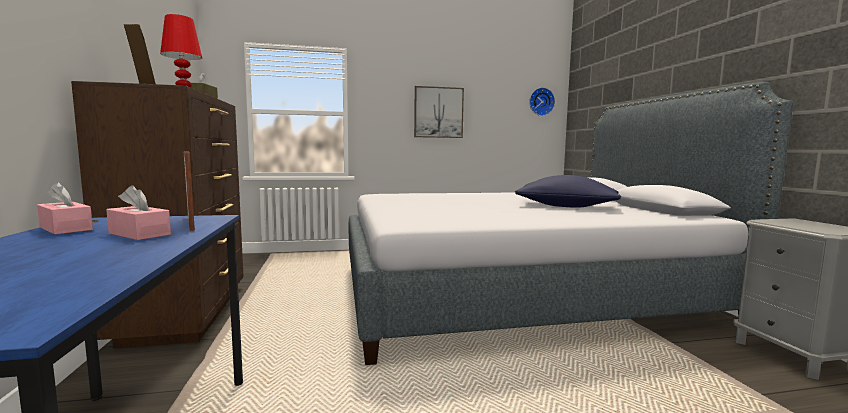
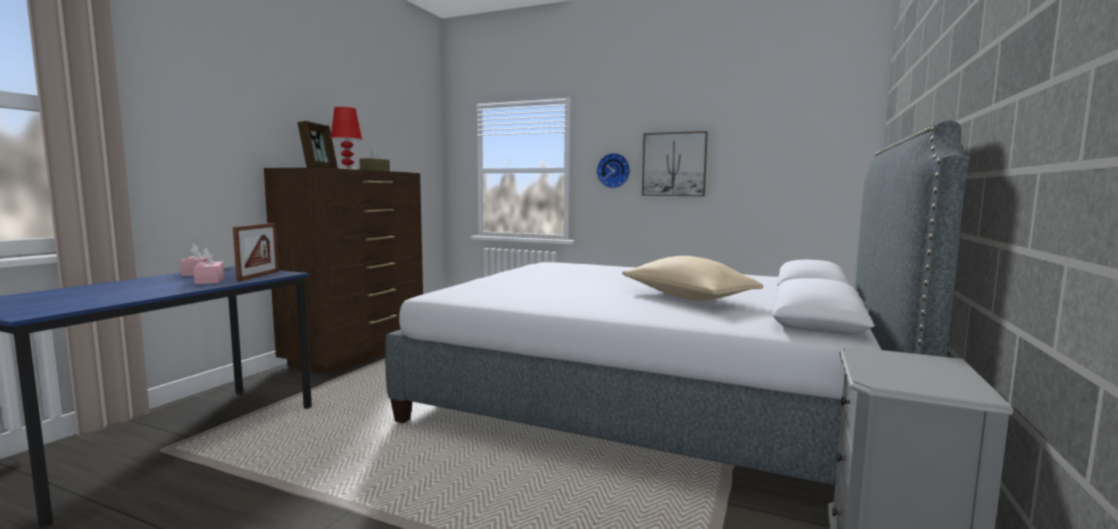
camera: 35 degrees right, 0 degrees up
blue pillow [515,175,621,208] -> beige pillow [622,256,764,301]
wall clock [529,87,555,116] -> wall clock moved to [596,153,630,189]

